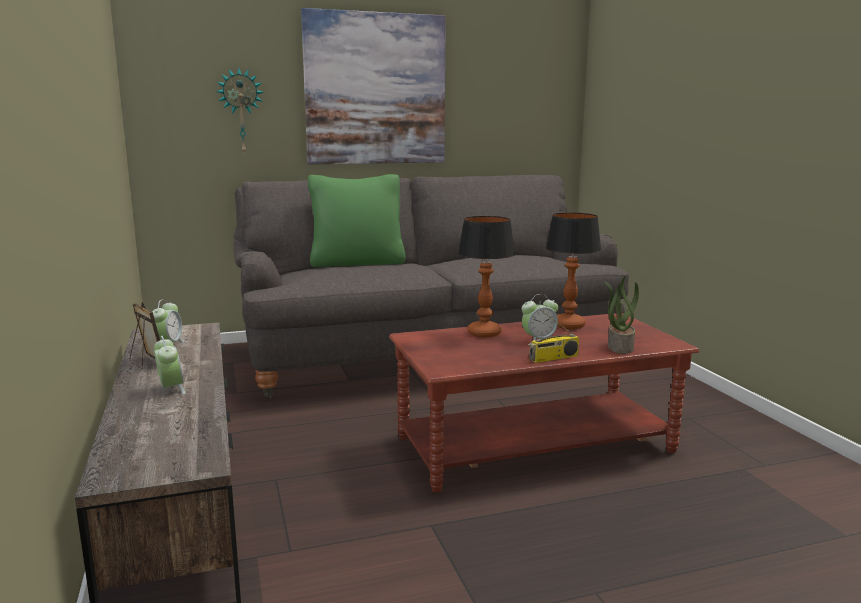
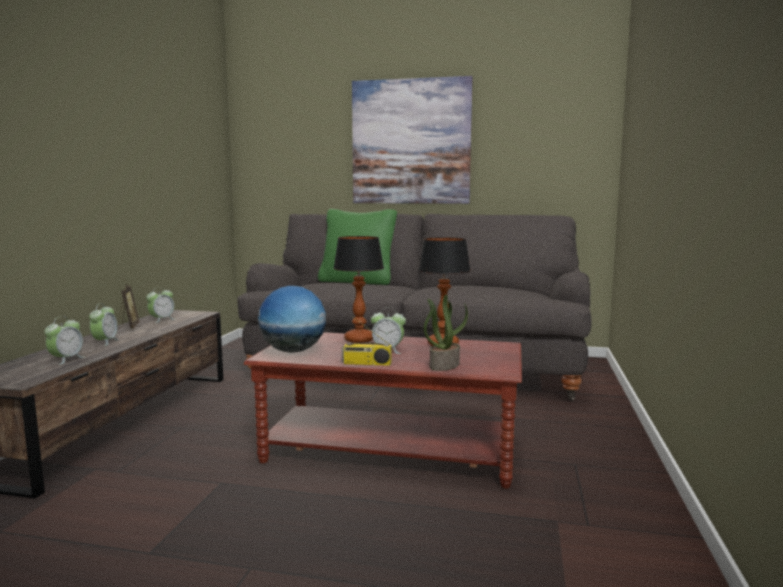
camera: 30 degrees right, 5 degrees down
wall clock [216,68,264,153] -> none
none -> alarm clock [44,316,84,365]
none -> globe [258,286,326,353]

